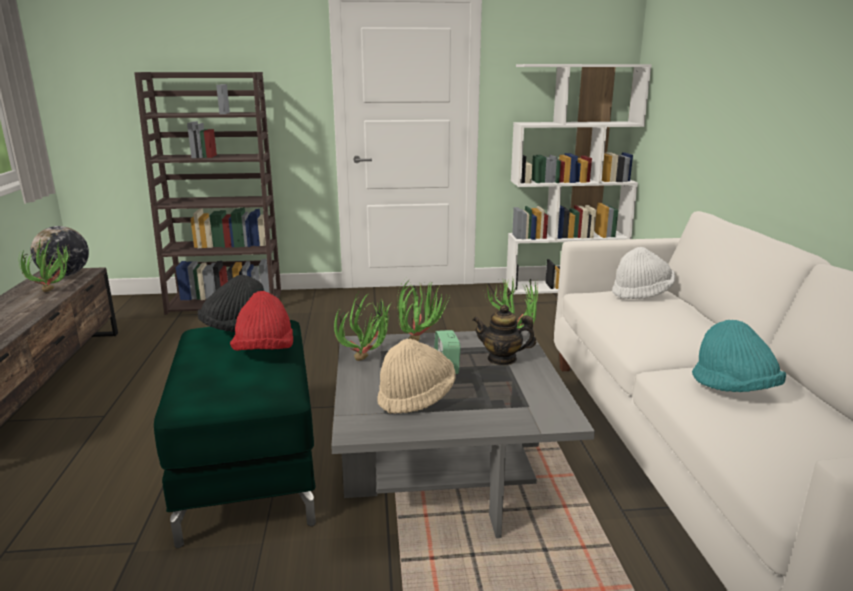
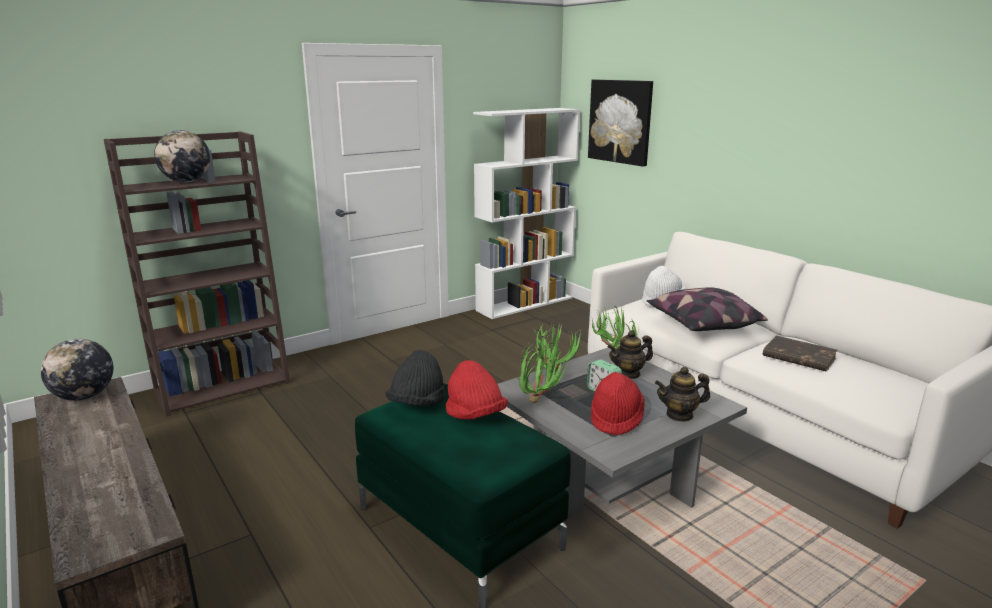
camera: 30 degrees left, 0 degrees up
potted plant [19,238,70,292] -> none
beige hat [377,338,456,414] -> red hat [591,372,645,436]
turquoise hat [692,320,786,392] -> brown book [763,336,838,372]
none -> globe [154,130,210,183]
none -> picture [588,80,653,167]
none -> pillow [646,287,768,331]
none -> teapot [655,367,710,422]

